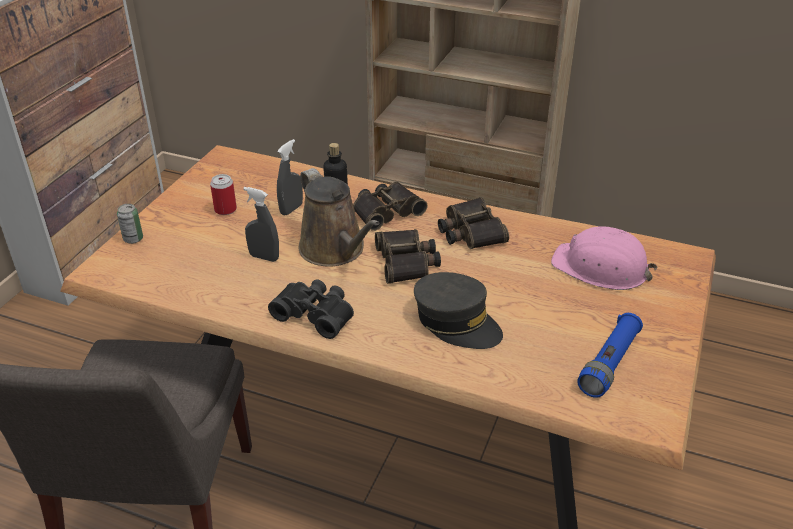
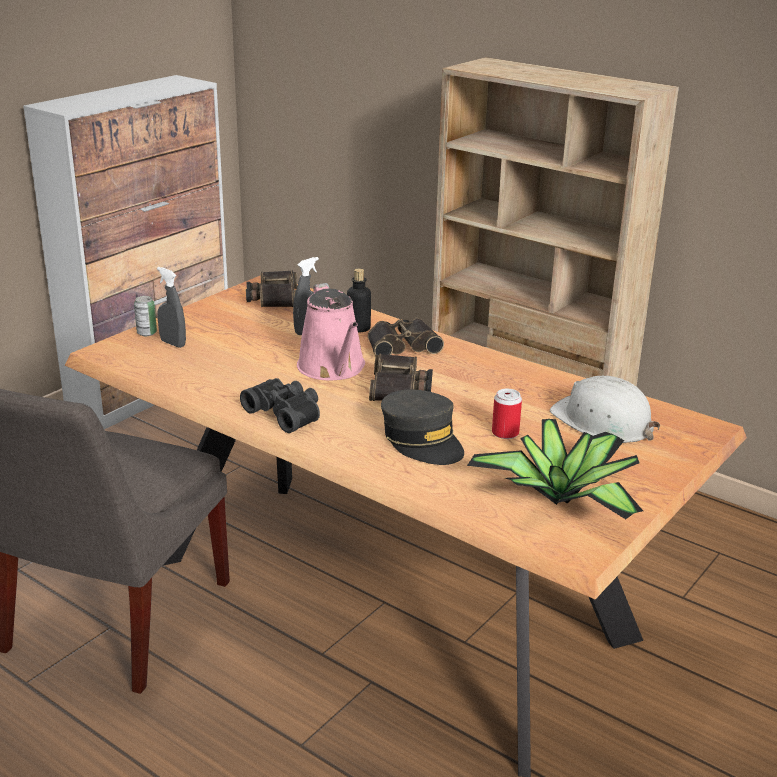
camera: 15 degrees right, 10 degrees down
can [210,174,237,215] -> can moved to [492,389,522,439]
grey spray bottle [243,187,279,262] -> grey spray bottle moved to [157,267,186,348]
brown watering can [299,168,380,267] -> pink watering can [297,283,365,380]
binoculars [438,197,509,249] -> binoculars moved to [246,270,297,307]
pink hard hat [551,226,657,290] -> white hard hat [550,376,660,443]
blue flashlight [577,313,643,398] -> potted plant [467,419,643,519]

